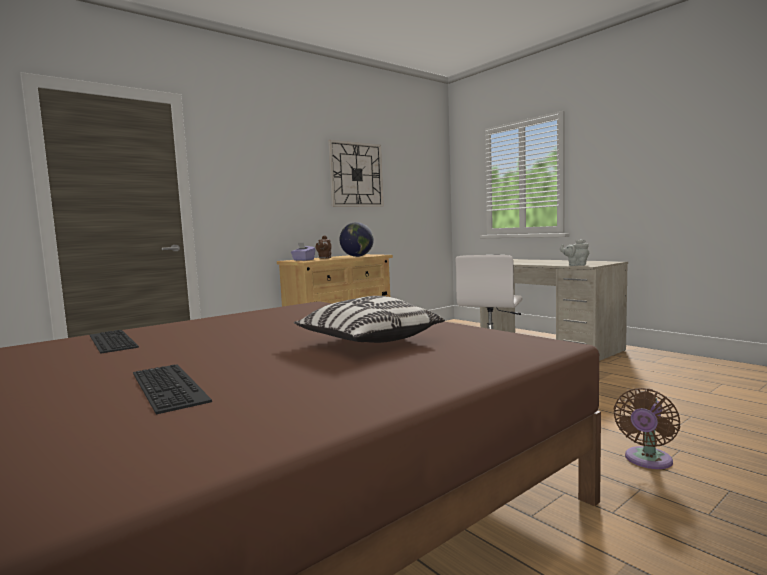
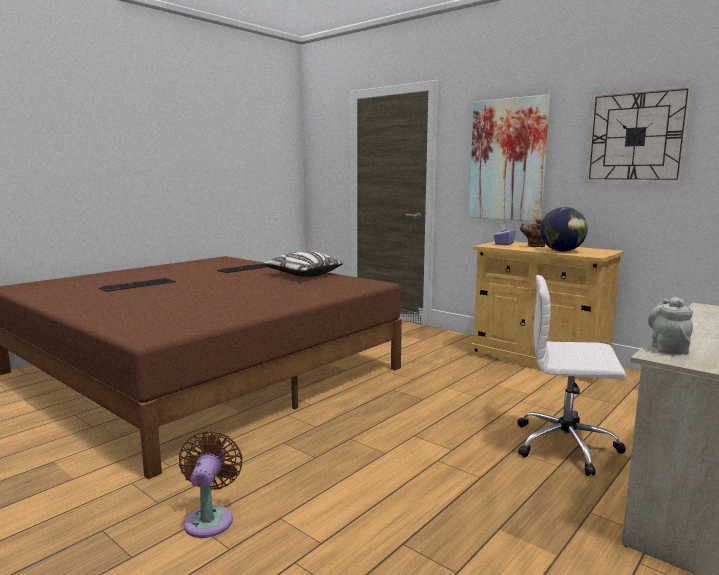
camera: 80 degrees right, 5 degrees up
pillow [294,296,445,343] -> pillow moved to [262,251,343,277]
brown fan [613,388,680,469] -> brown fan turned 60 degrees clockwise [179,431,243,538]
none -> picture [469,94,550,221]

